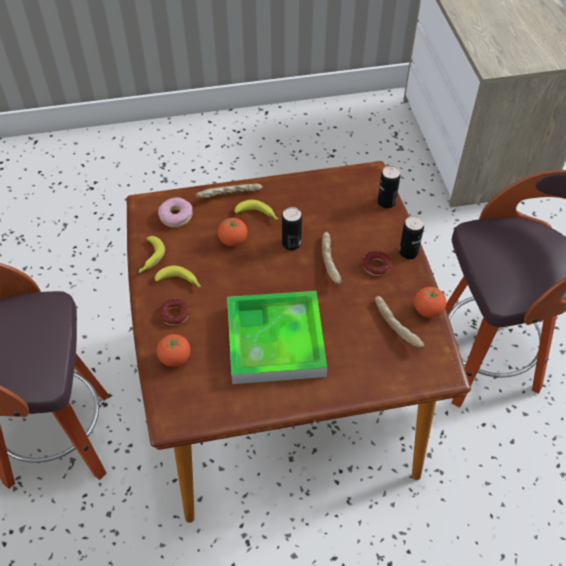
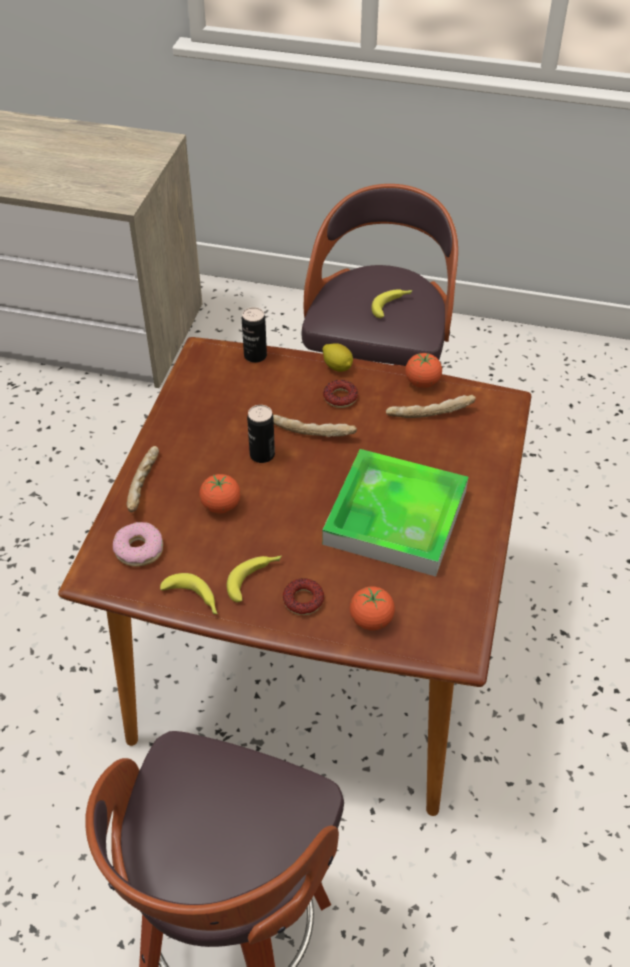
camera: 65 degrees left, 5 degrees down
banana [235,200,279,220] -> banana moved to [371,289,413,318]
can [399,216,424,259] -> lemon [322,343,353,372]

